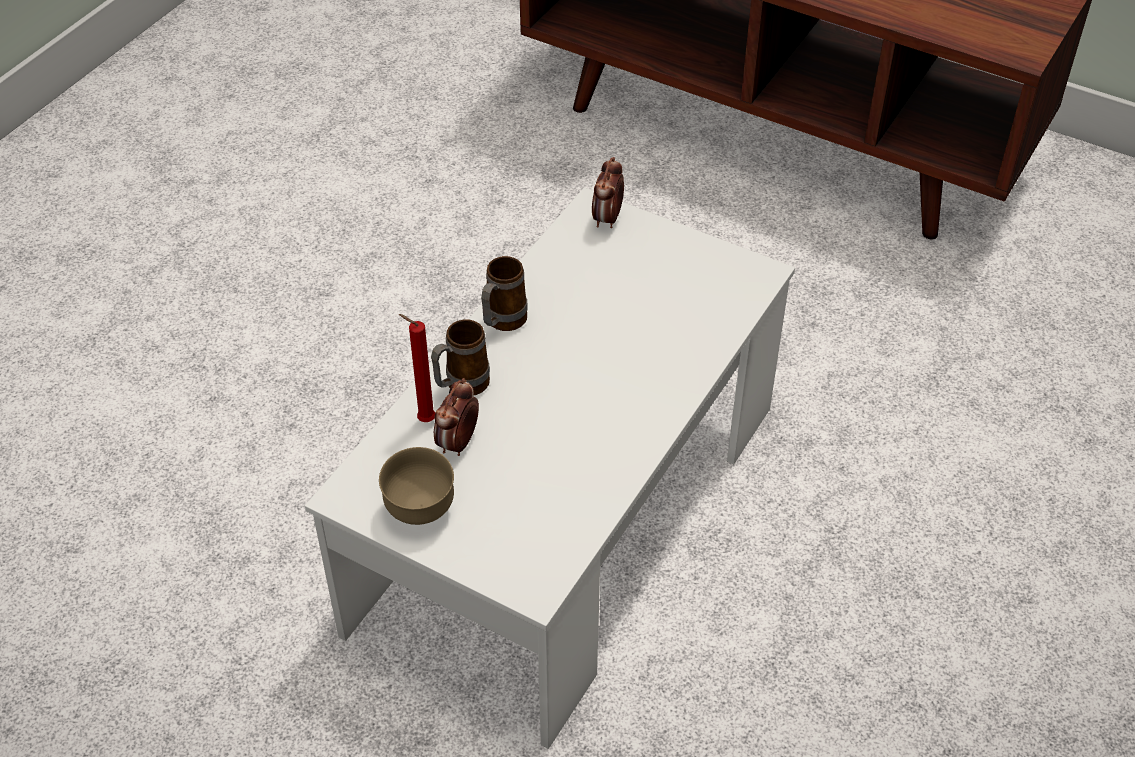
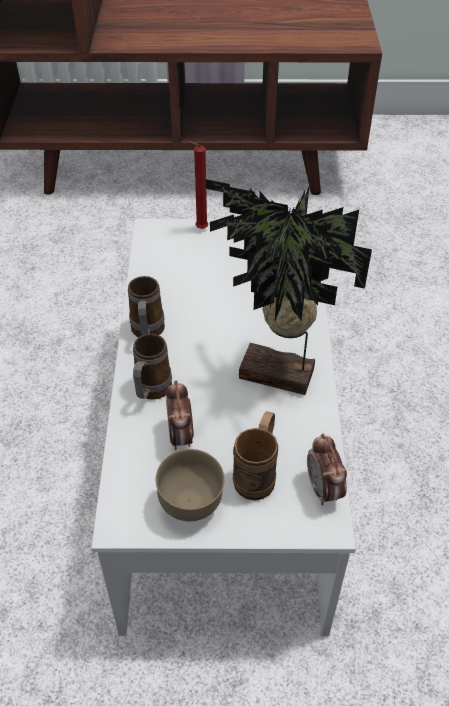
camera: 30 degrees left, 0 degrees up
red candle [399,314,435,422] -> red candle moved to [189,141,208,229]
alarm clock [592,157,624,228] -> alarm clock moved to [307,434,347,506]
none -> potted plant [206,179,372,395]
none -> brown mug [233,411,278,500]

